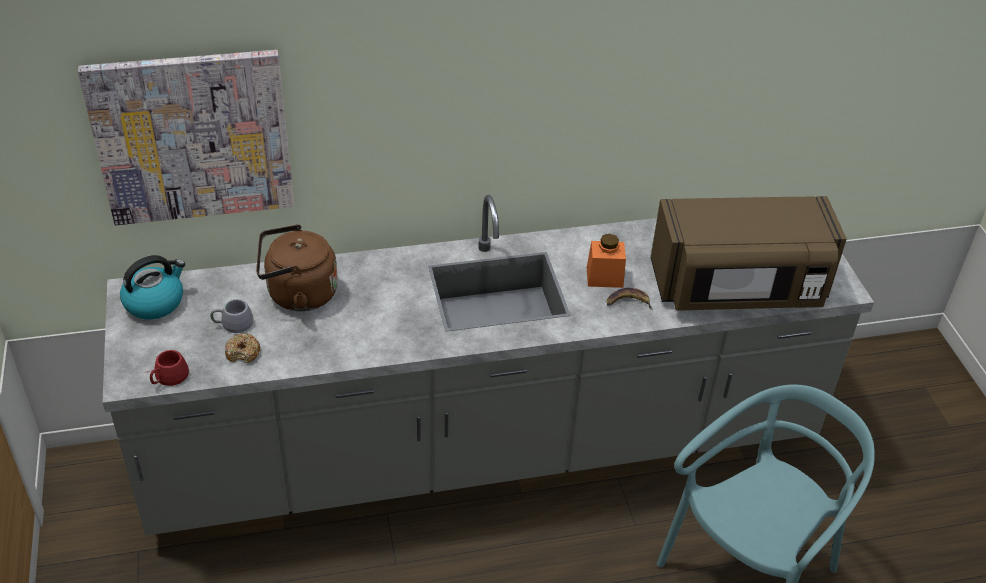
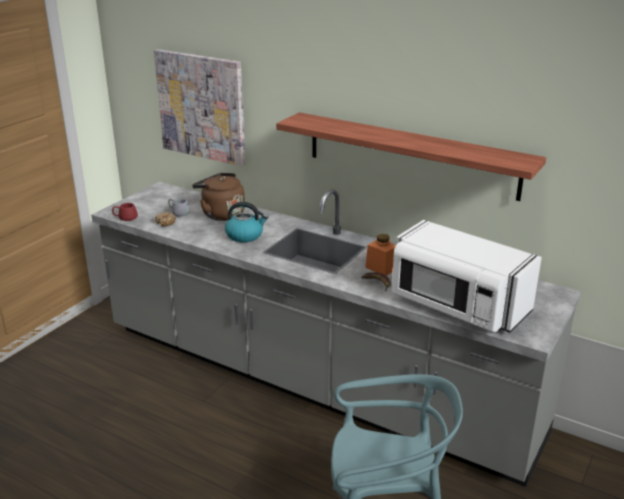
camera: 45 degrees right, 15 degrees down
kettle [120,255,185,319] -> kettle moved to [225,202,268,242]
brown microwave [651,196,847,311] -> white microwave [392,220,542,333]
none -> shelf [276,112,546,201]

